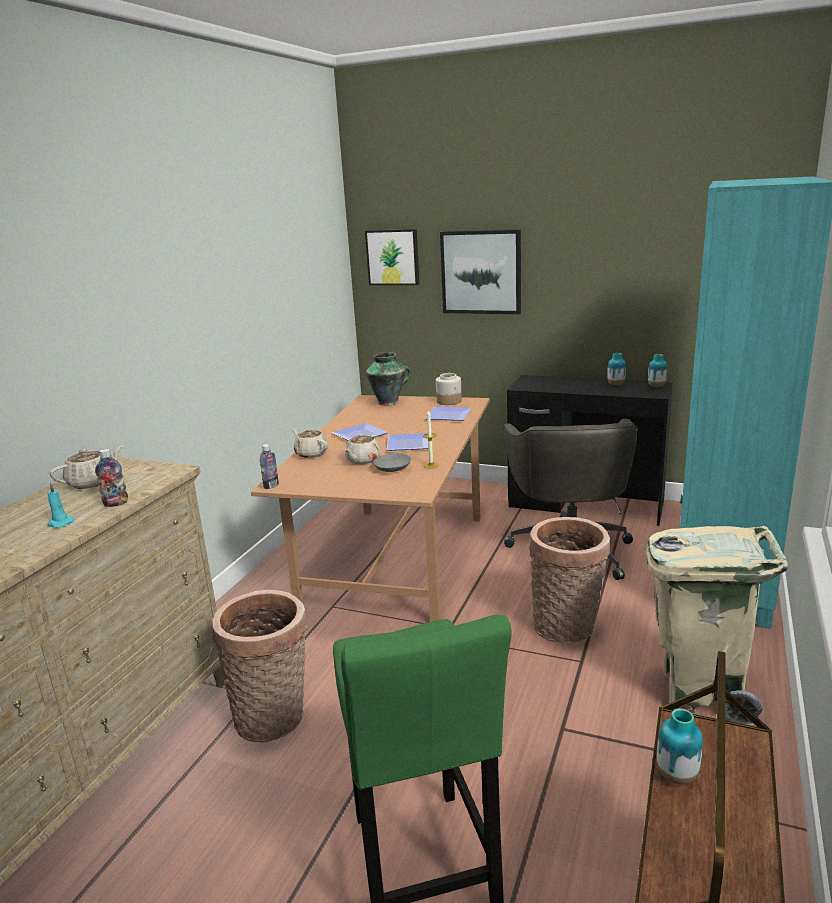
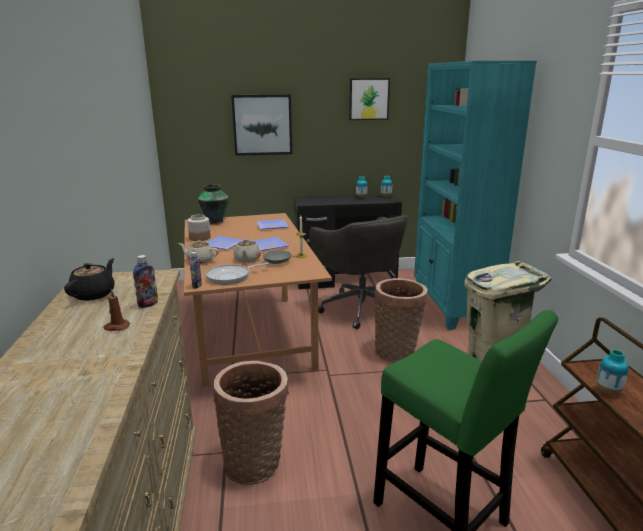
camera: 30 degrees left, 0 degrees up
turquoise candle [47,483,74,528] -> brown candle [103,289,130,331]
beige teapot [50,446,123,489] -> black teapot [64,258,115,301]
picture [365,229,420,285] -> picture moved to [349,78,390,120]
jar [436,373,462,405] -> jar moved to [187,214,211,241]
none -> frying pan [206,263,269,285]

